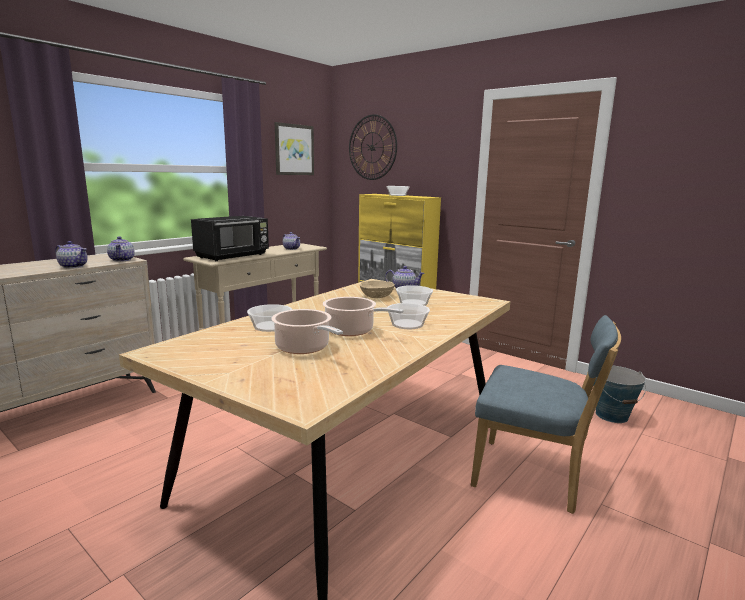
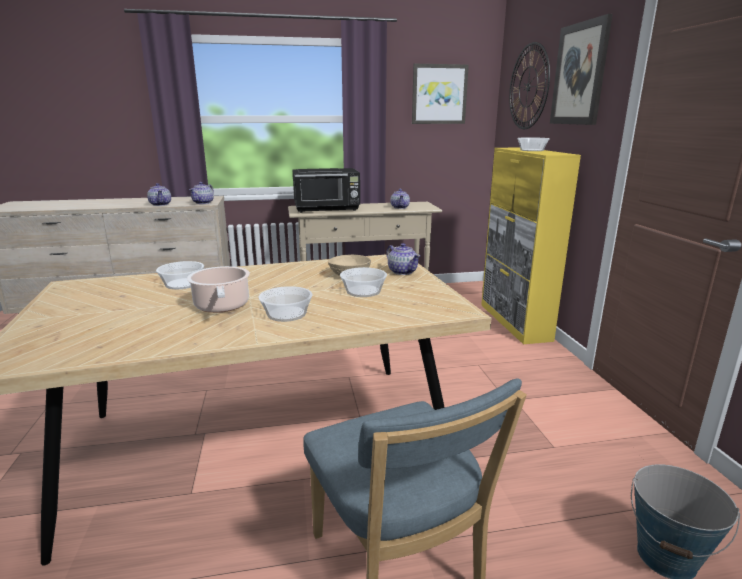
camera: 40 degrees right, 5 degrees up
cooking pot [271,309,343,354] -> none
none -> picture [550,14,613,125]

